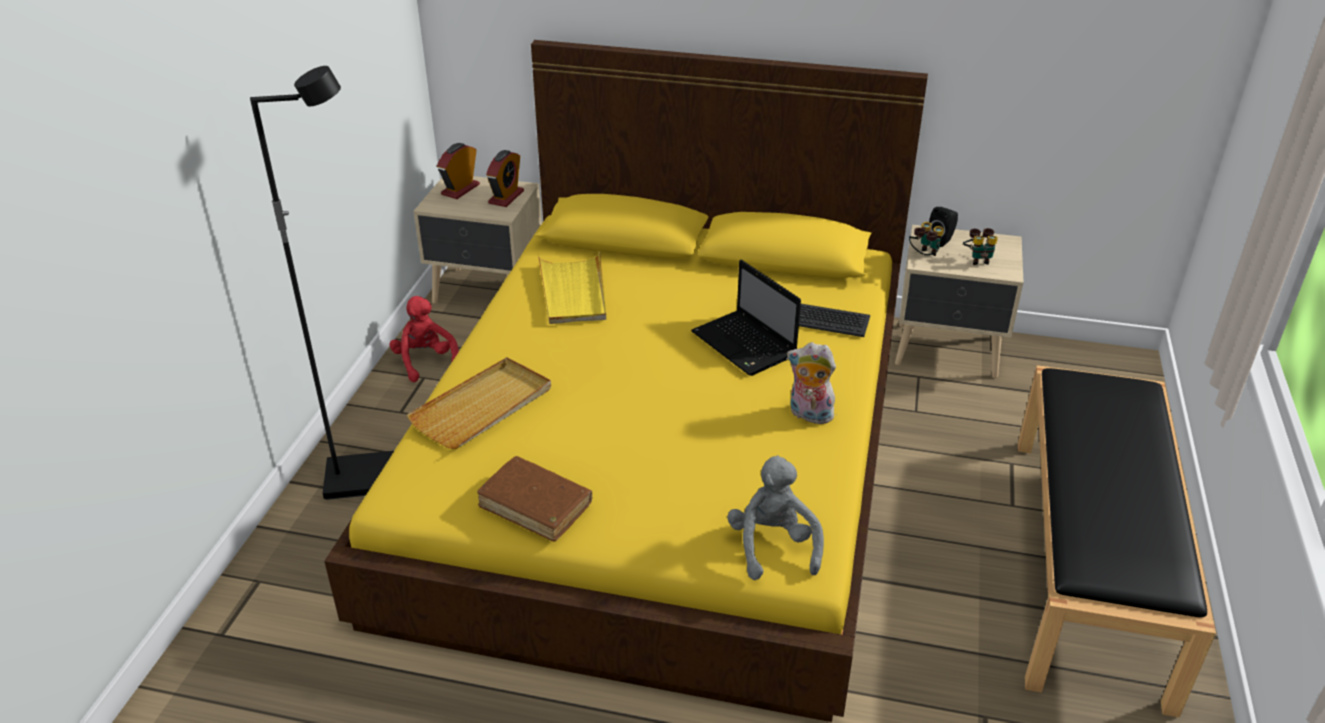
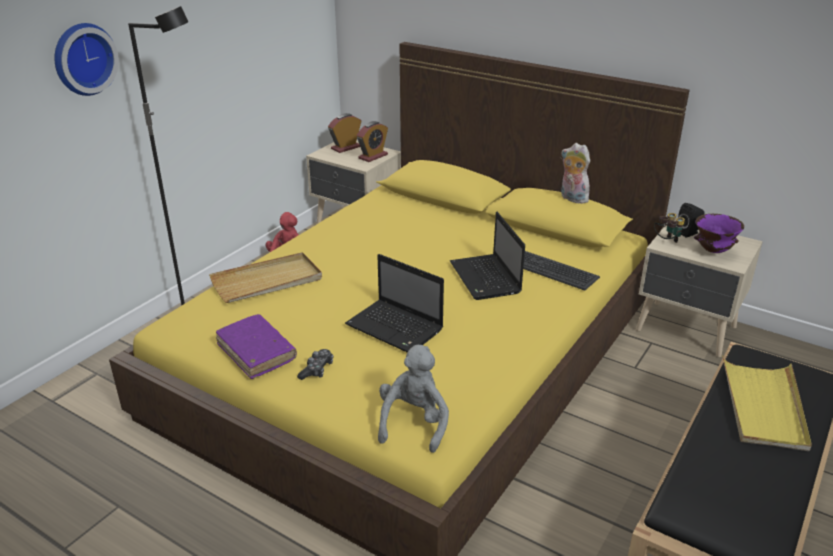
camera: 20 degrees right, 5 degrees down
brown book [477,456,592,541] -> purple book [216,314,297,379]
yellow tray [538,252,606,324] -> yellow tray moved to [722,355,812,451]
plush toy [787,342,836,424] -> plush toy moved to [561,143,590,204]
binoculars [963,228,998,265] -> purple bowl [694,214,744,253]
none -> wall clock [54,23,119,96]
none -> game controller [297,349,334,380]
none -> laptop [345,254,444,352]

